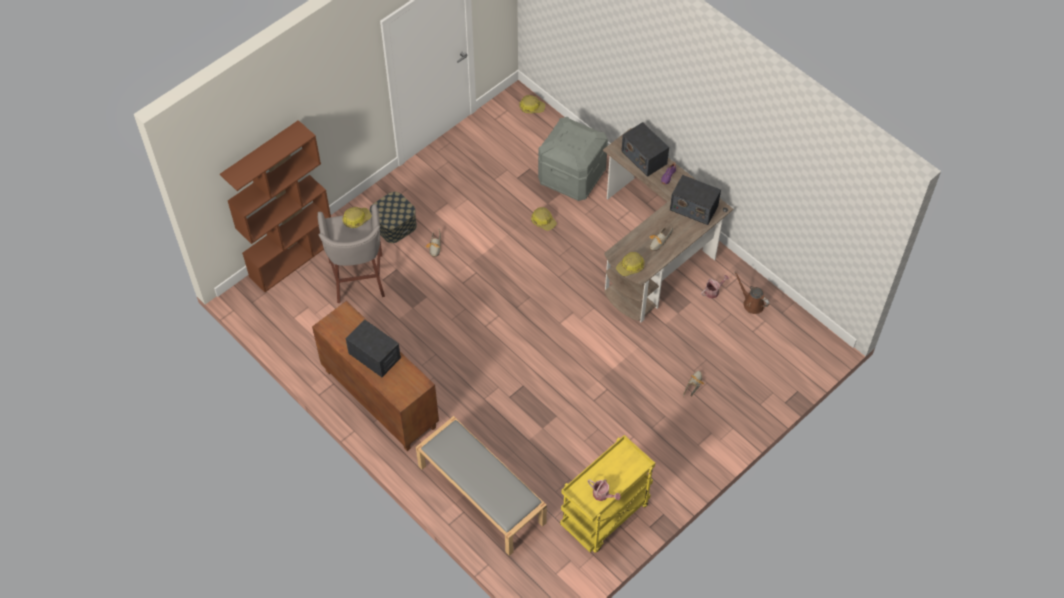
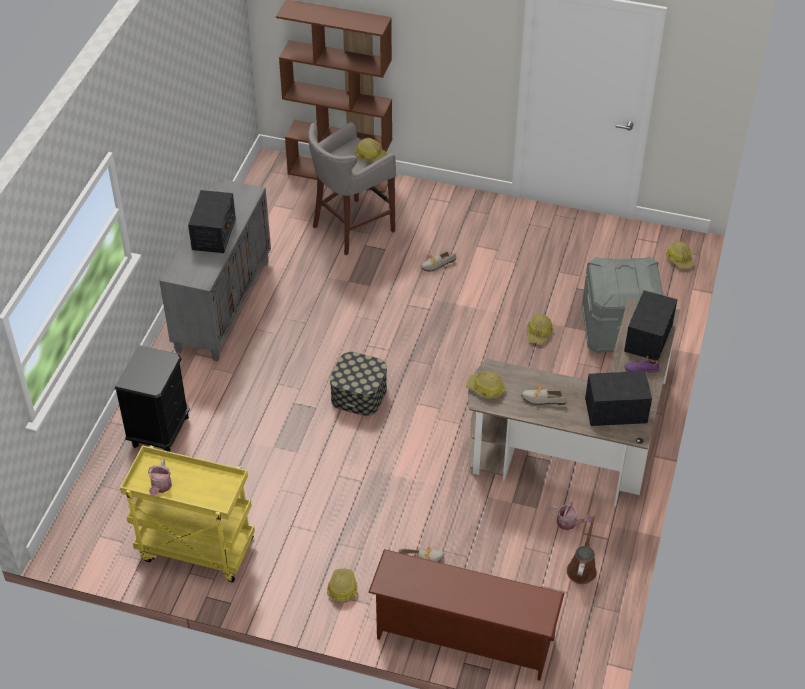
camera: 60 degrees right, 10 degrees down
brown cabinet [312,301,439,451] -> grey cabinet [159,178,271,361]
storage box [370,192,417,243] -> storage box moved to [330,352,387,416]
grey bench [416,416,547,556] -> black nightstand [115,345,190,452]
radio [670,175,721,225] -> radio turned 90 degrees clockwise [585,371,652,426]
none -> hard hat [327,569,358,603]
none -> brown shoe rack [368,549,565,681]

